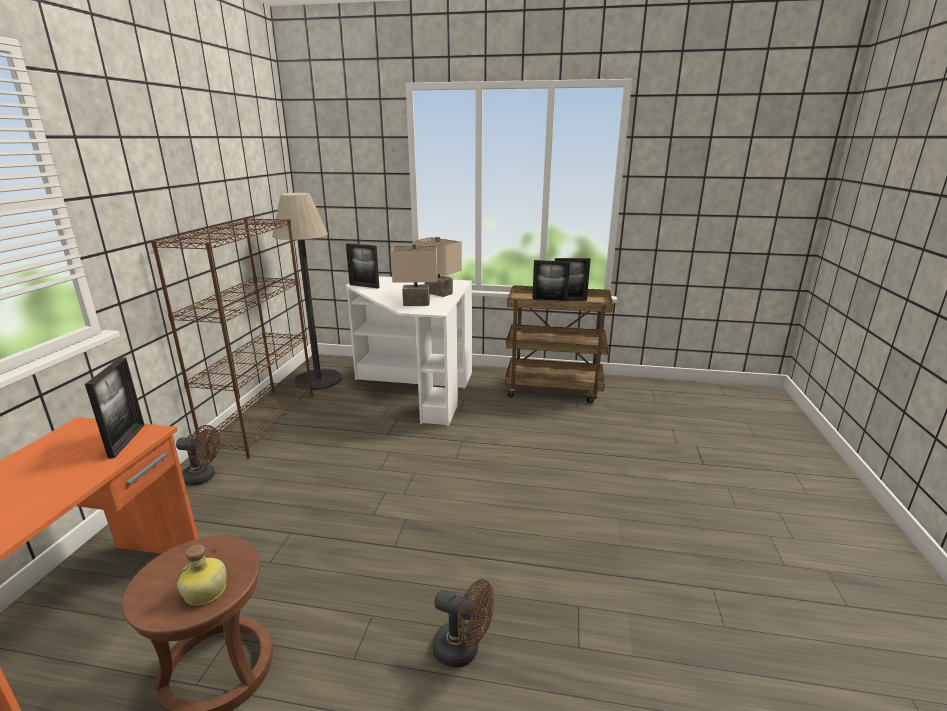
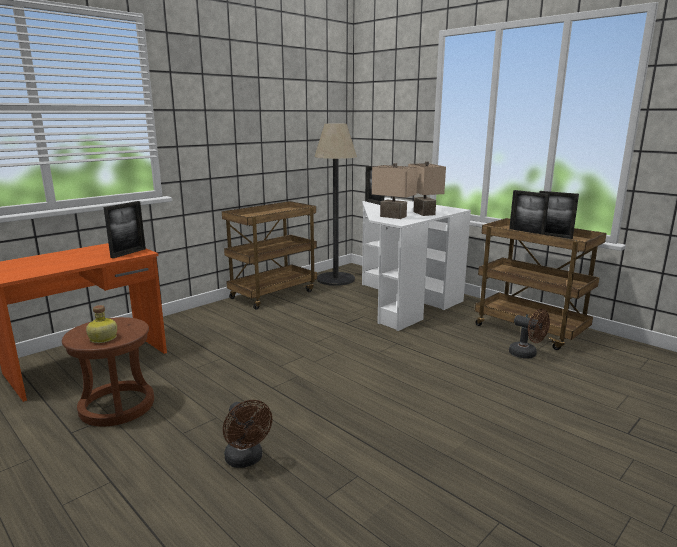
camera: 35 degrees right, 5 degrees down
brown bookcase [151,218,313,458] -> brown cart [222,201,317,310]
brown fan [176,425,220,486] -> brown fan moved to [509,309,550,359]

